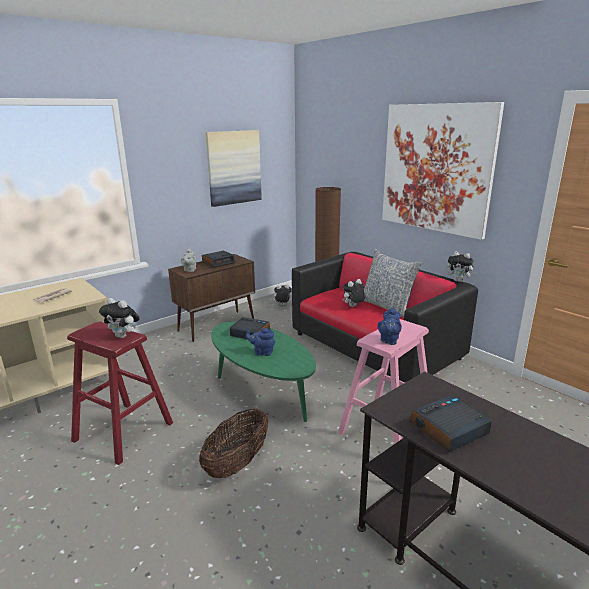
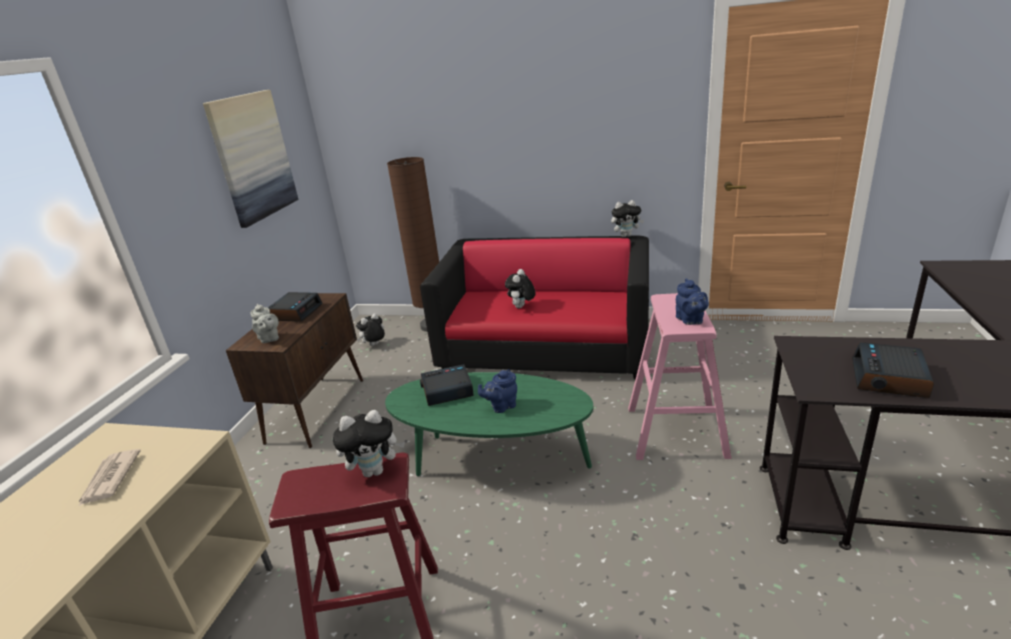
camera: 35 degrees left, 5 degrees up
basket [199,408,269,478] -> none
pillow [364,249,422,317] -> none
picture [382,102,504,240] -> none

